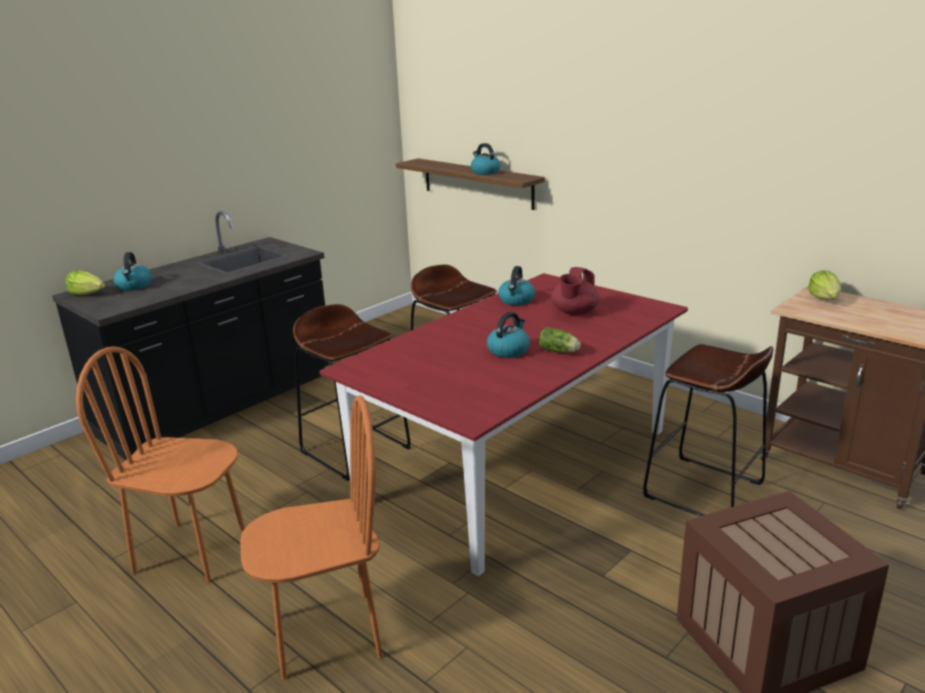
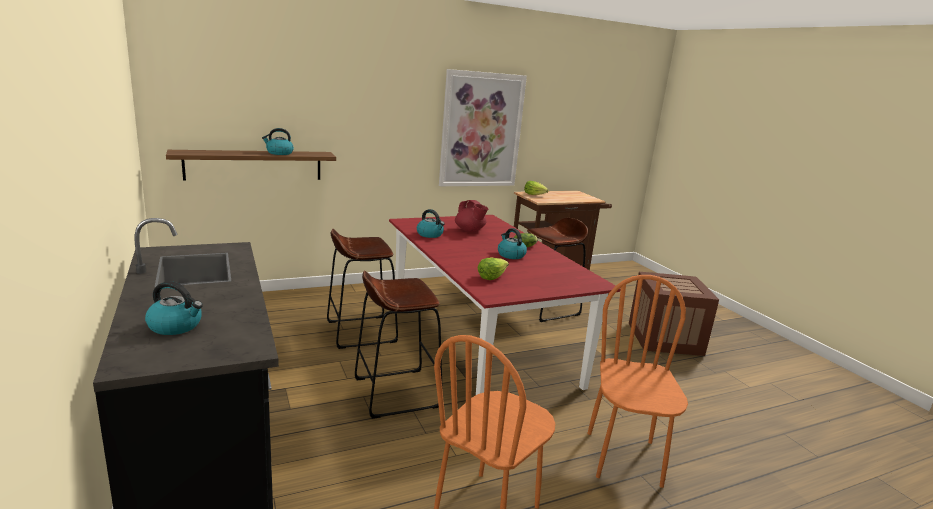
camera: 70 degrees left, 5 degrees down
lettuce [65,270,105,295] -> lettuce moved to [478,257,509,280]
none -> picture [439,69,527,186]

